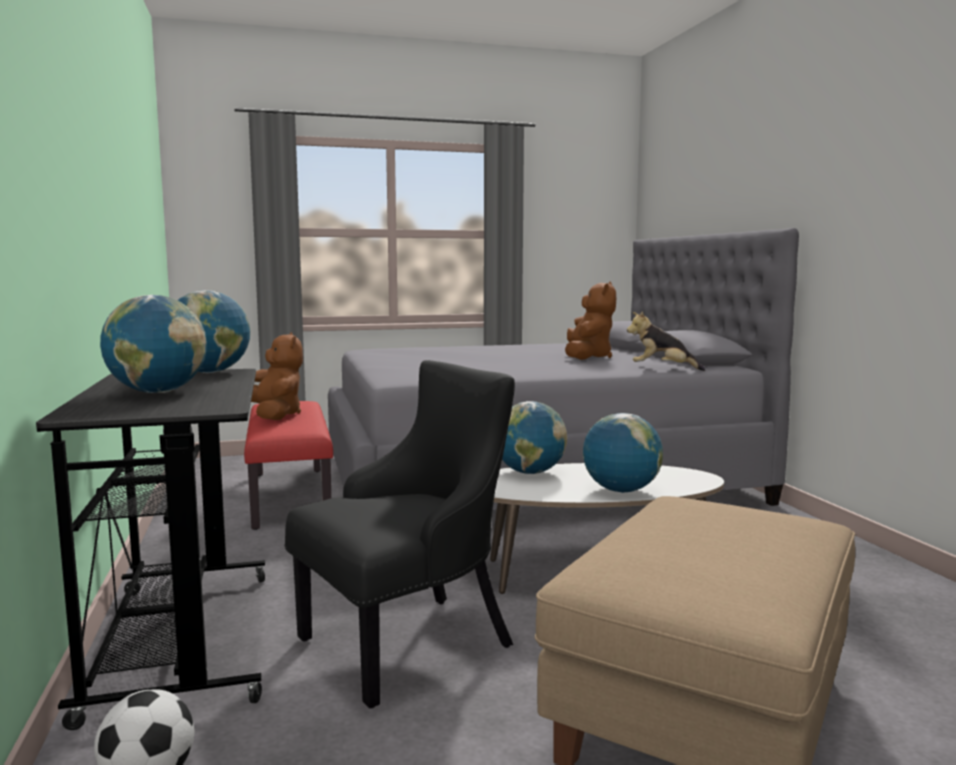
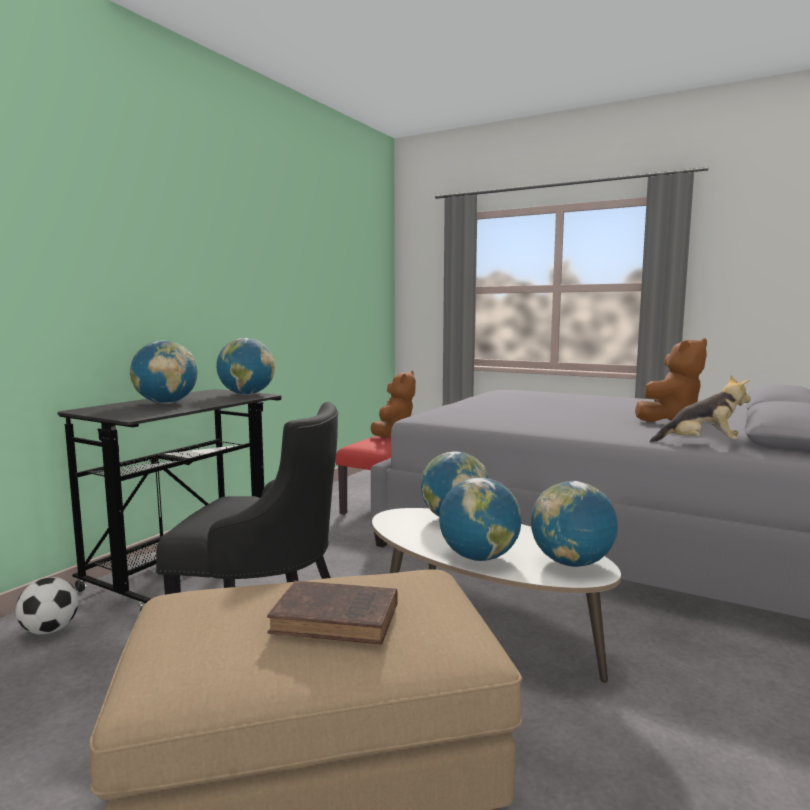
camera: 45 degrees right, 0 degrees up
plush toy [627,311,705,371] -> plush toy turned 135 degrees clockwise [650,376,751,442]
none -> brown book [267,581,398,644]
none -> globe [531,481,618,567]

